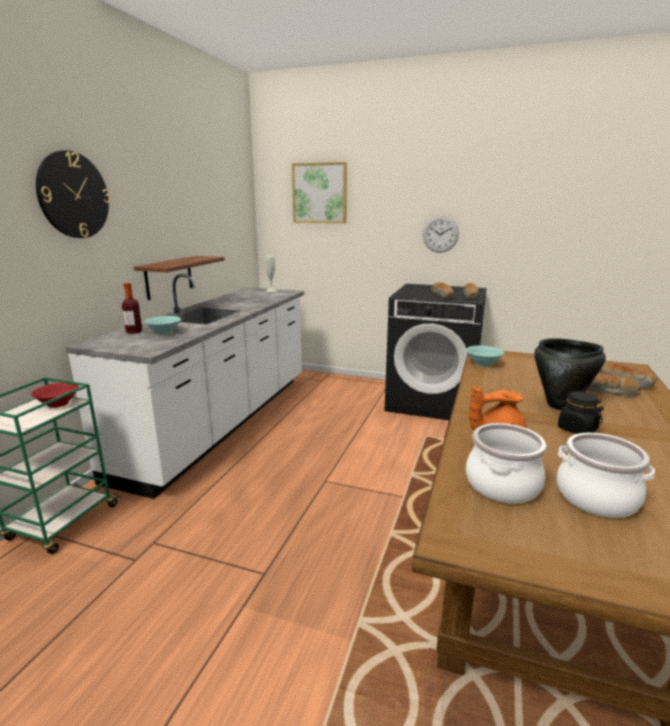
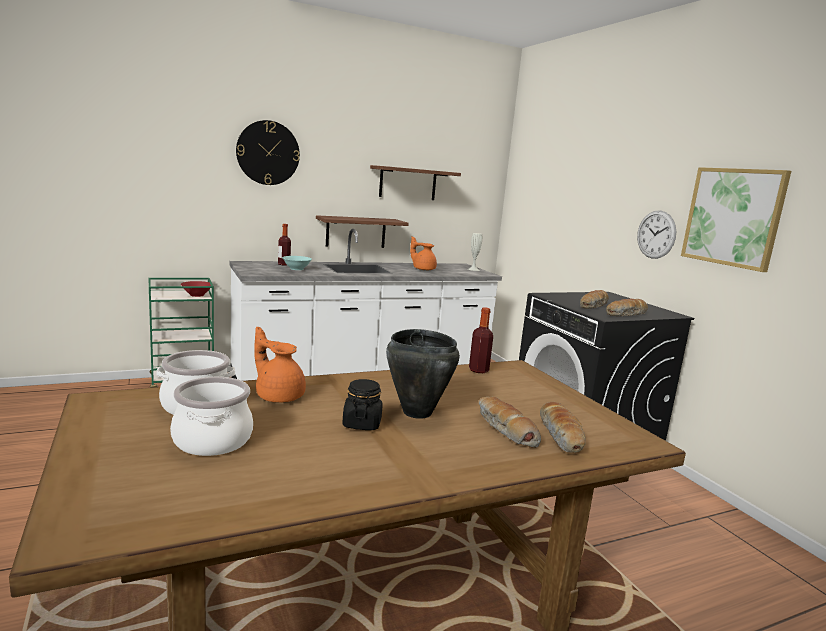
camera: 45 degrees right, 5 degrees down
picture [292,162,347,223] -> picture moved to [681,167,791,272]
turquoise bowl [466,346,504,367] -> bottle [469,307,493,373]
none -> shelf [370,165,461,200]
none -> orange teapot [410,236,437,270]

